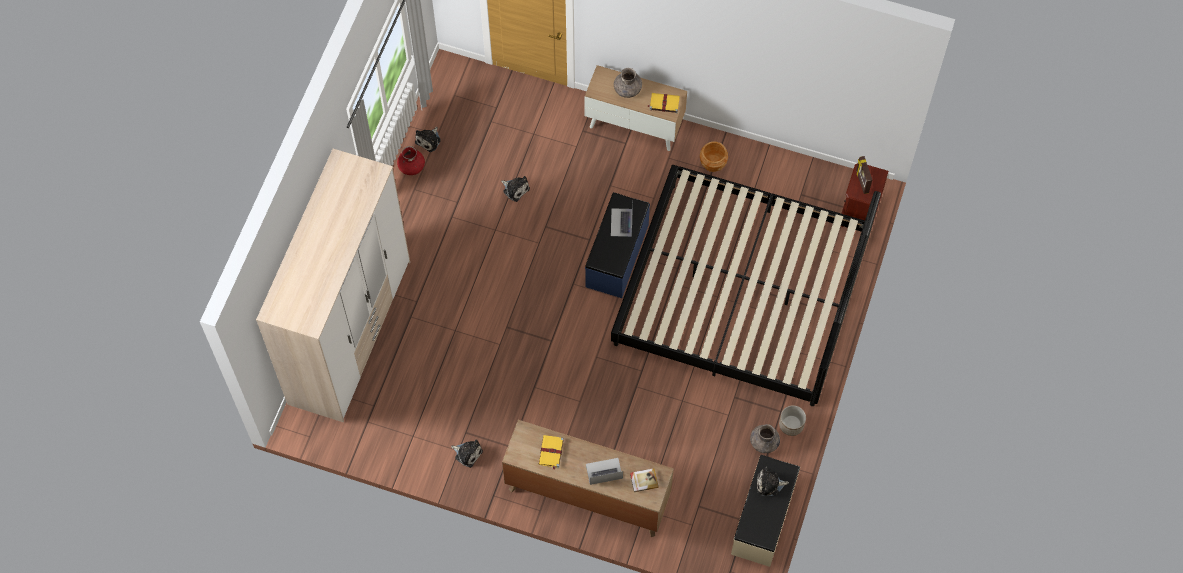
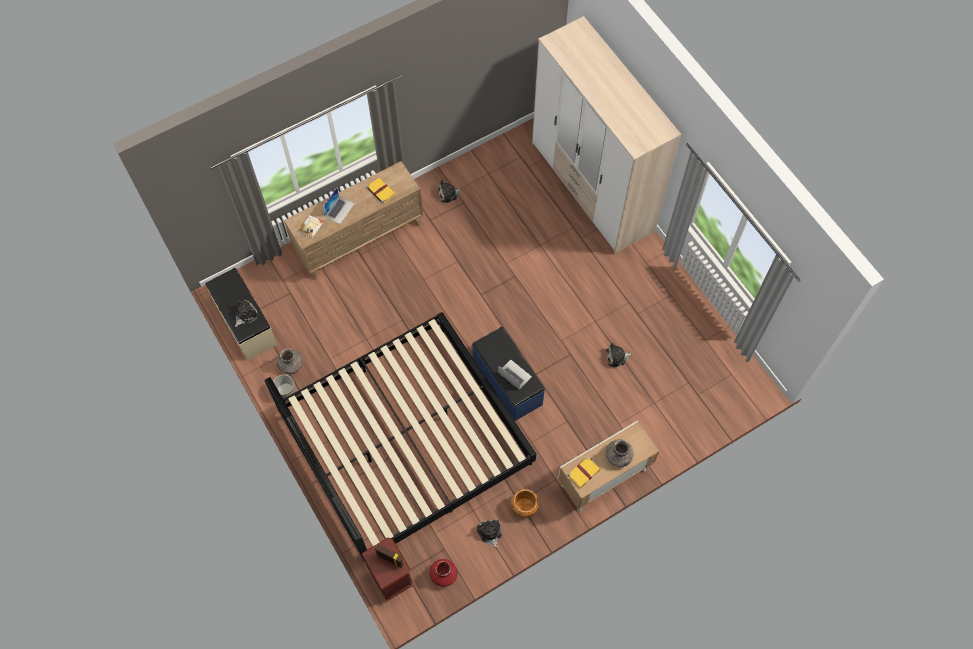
camera: 130 degrees right, 0 degrees up
red vase [397,146,425,175] -> red vase moved to [430,559,458,587]
plush toy [415,127,441,152] -> plush toy moved to [477,520,502,548]

